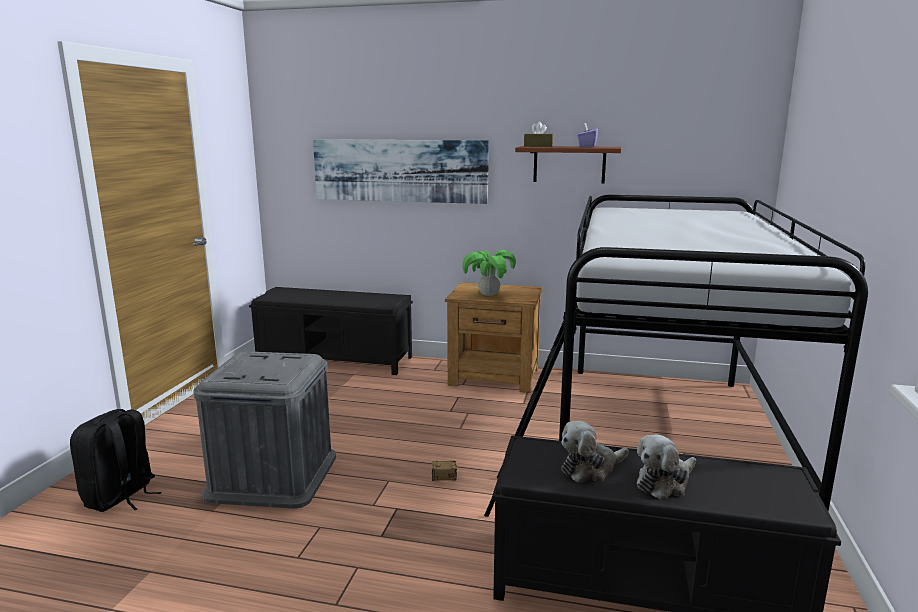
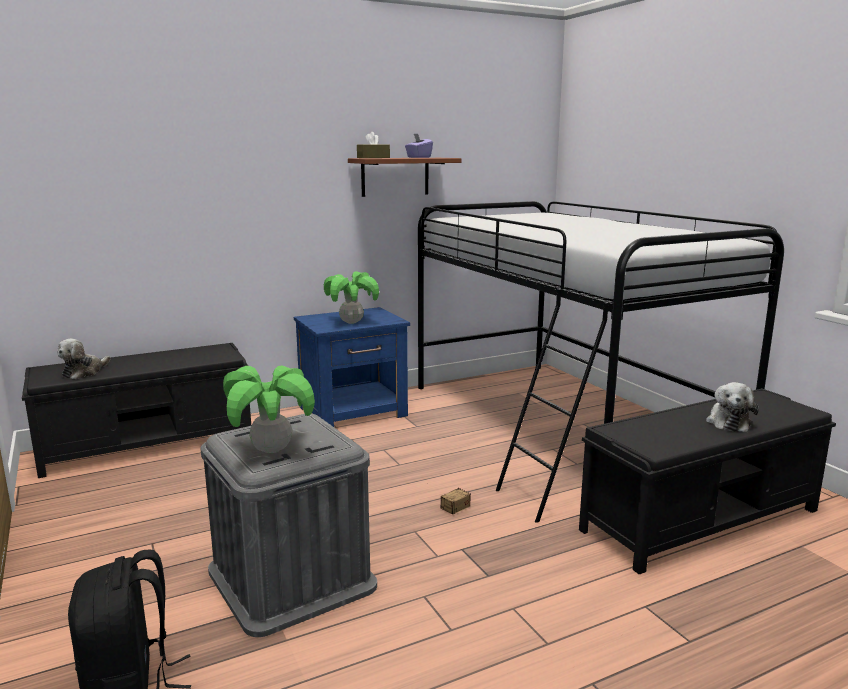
camera: 40 degrees left, 0 degrees up
picture [313,139,489,204] -> none
brown nightstand [445,282,543,393] -> blue nightstand [294,307,410,427]
plush toy [561,421,628,483] -> plush toy moved to [57,338,110,379]
none -> potted plant [223,365,315,453]

